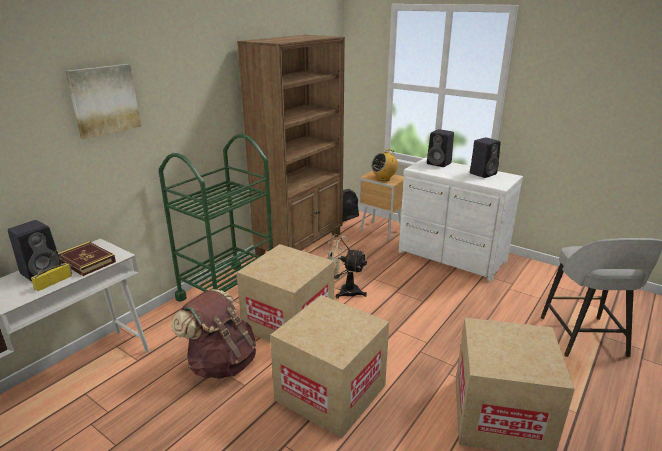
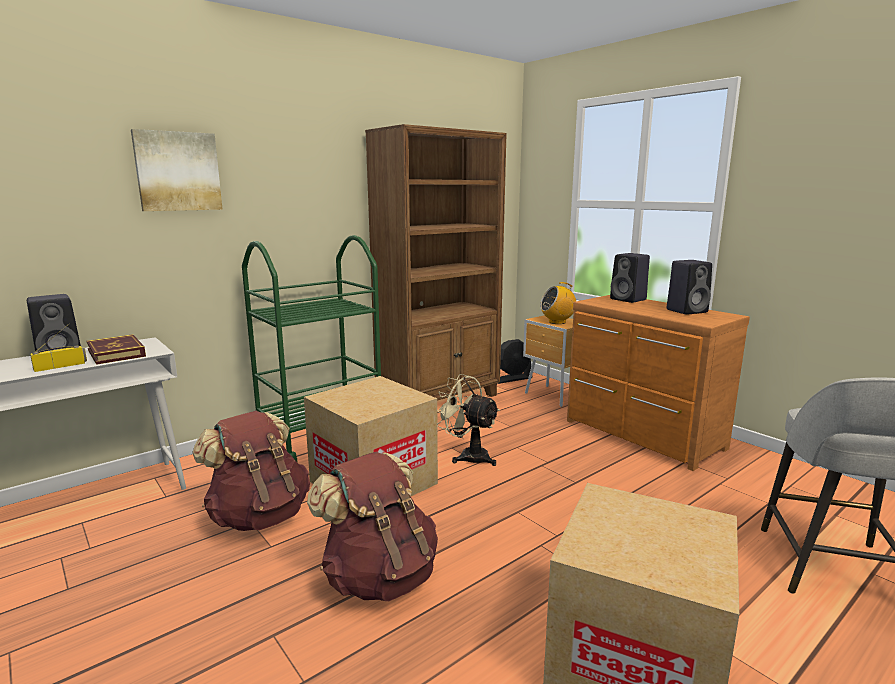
camera: 15 degrees right, 10 degrees down
cardboard box [270,295,389,439] -> brown backpack [307,451,438,601]
white dresser [399,157,523,281] -> brown dresser [567,295,750,471]

